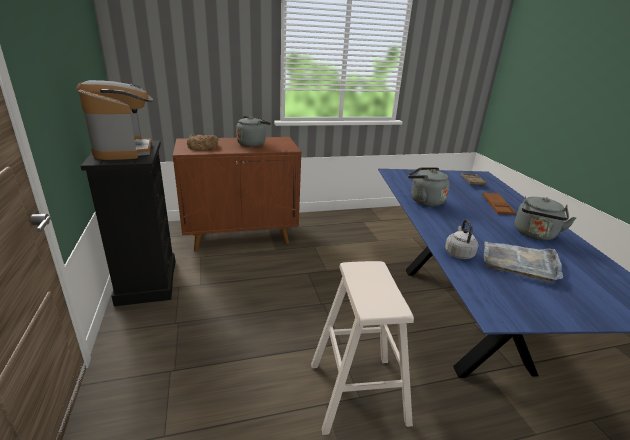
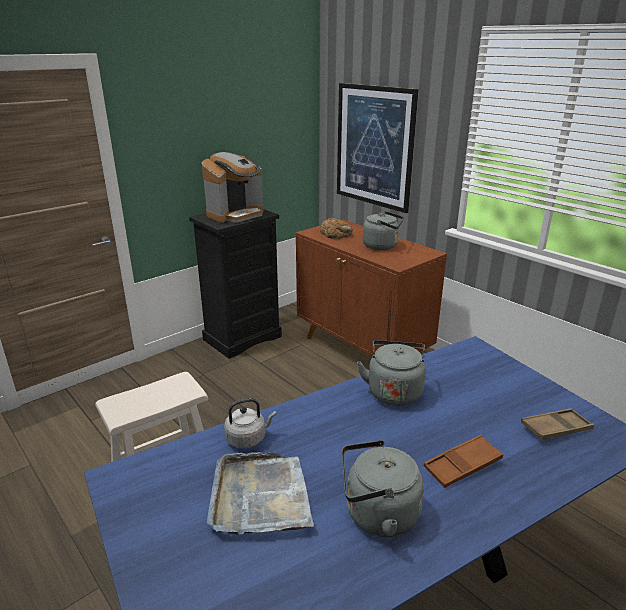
camera: 65 degrees right, 0 degrees up
none -> picture [337,83,419,213]

